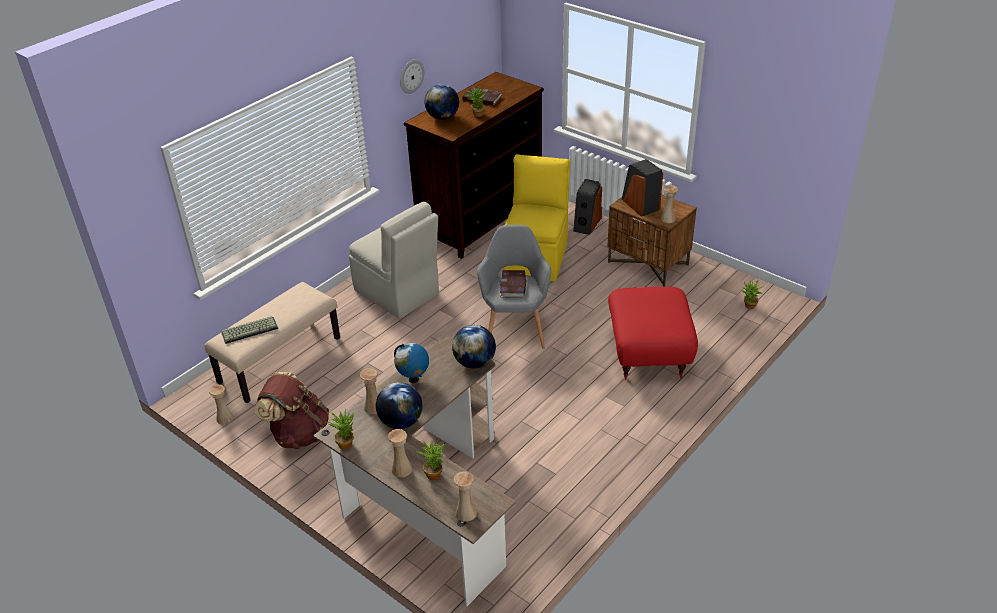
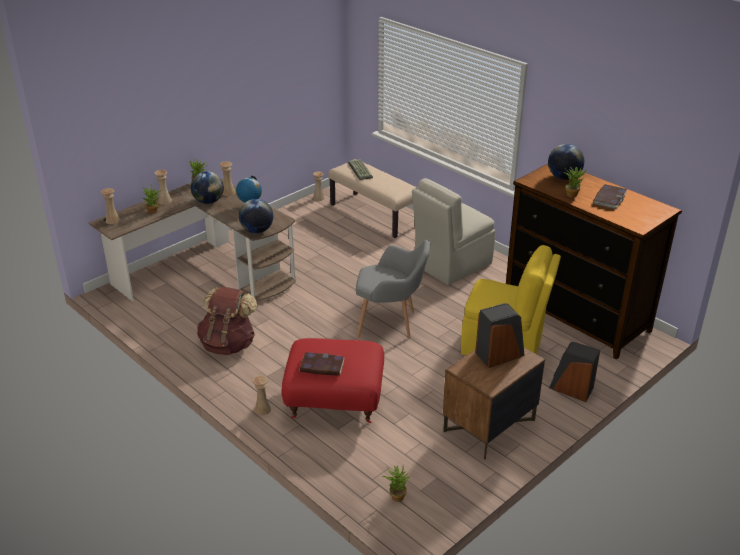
camera: 95 degrees right, 5 degrees down
brown backpack [255,372,329,449] -> brown backpack moved to [197,287,257,355]
wall clock [400,59,425,94] -> none
book [499,270,526,297] -> book moved to [299,352,345,376]
beige vase [661,185,678,223] -> beige vase moved to [253,376,271,415]

